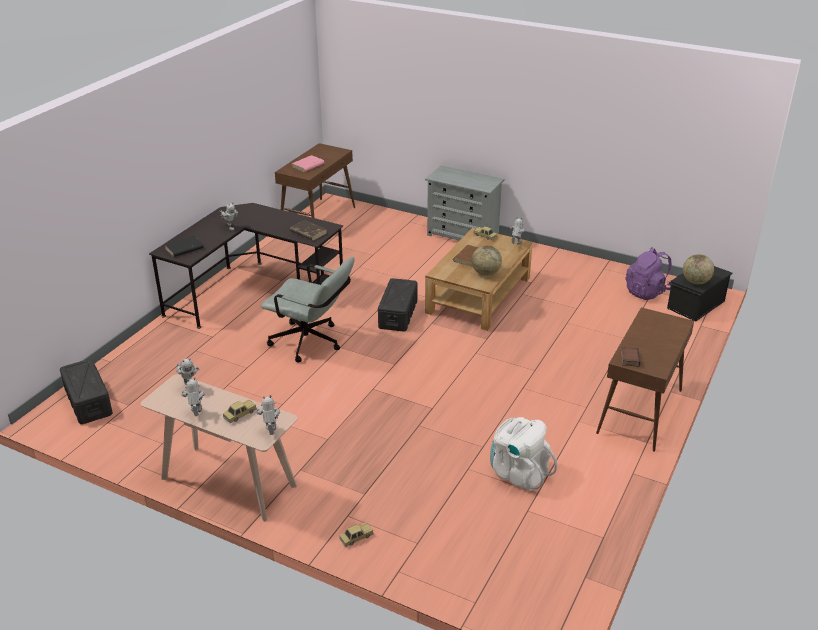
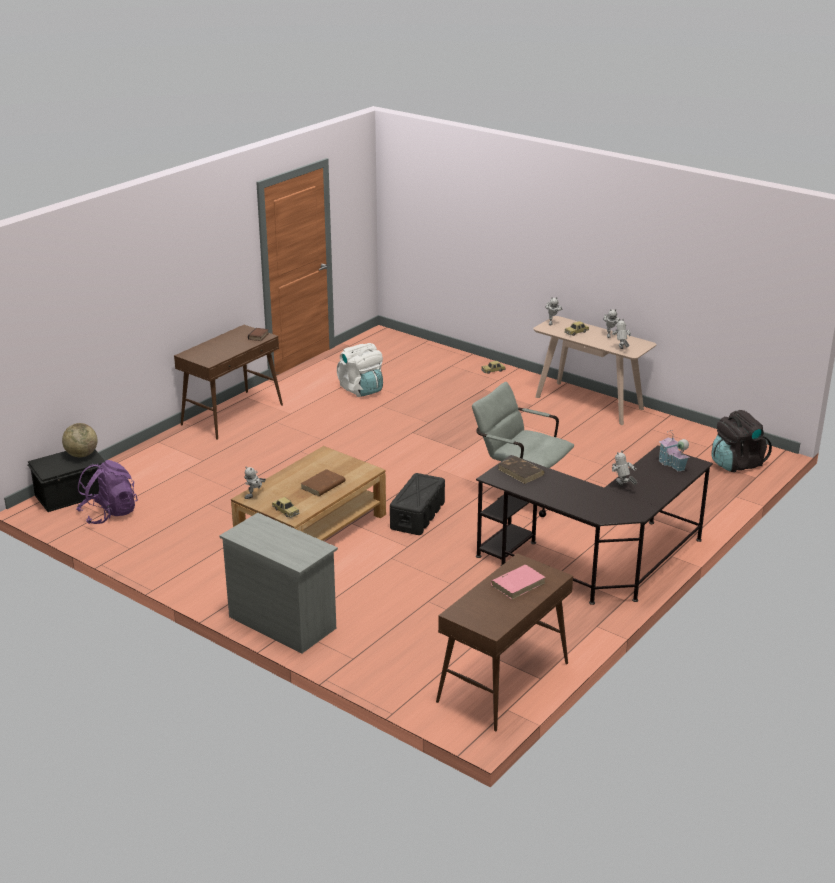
camera: 170 degrees left, 5 degrees down
black storage box [60,359,113,424] -> black backpack [711,410,772,472]
black book [164,236,204,257] -> toy house [659,430,690,472]
globe [472,245,502,276] -> none

